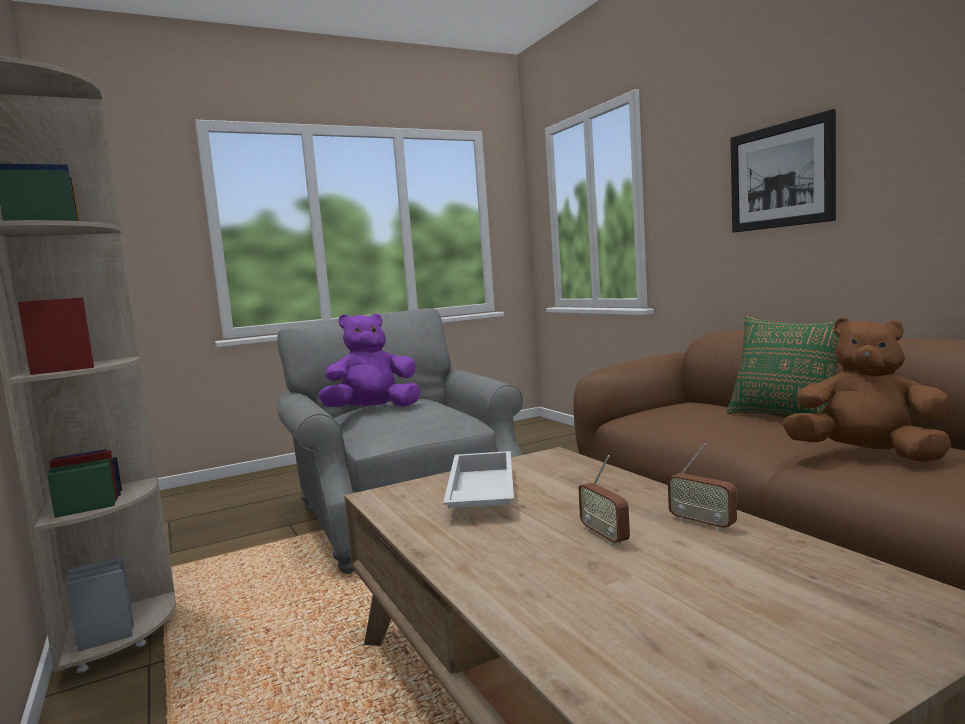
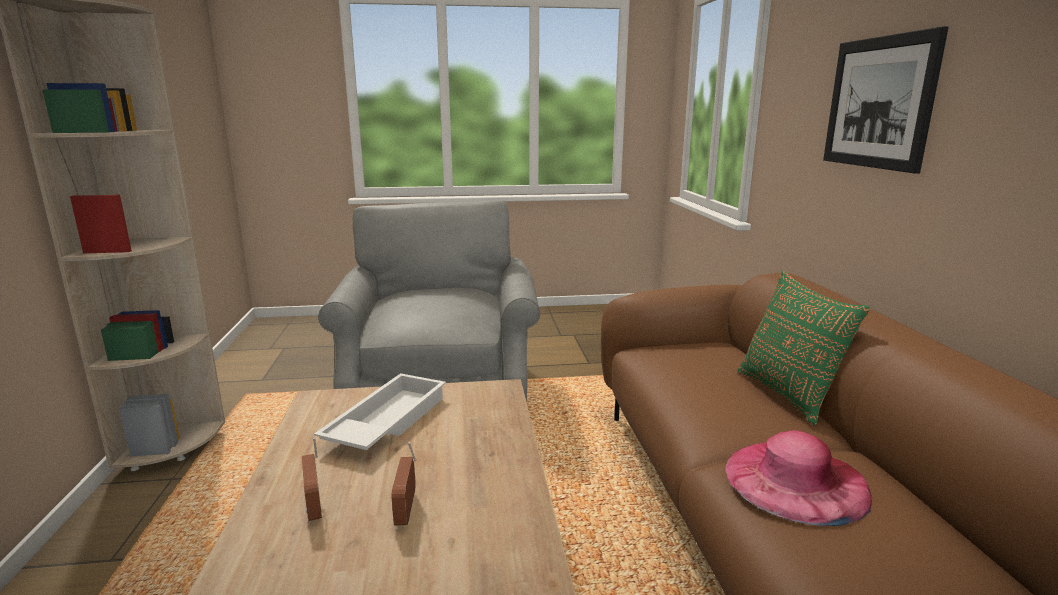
camera: 20 degrees right, 10 degrees up
purple plush toy [318,314,420,407] -> none
radio [668,443,737,531] -> radio moved to [302,437,322,521]
brown plush toy [782,318,952,462] -> pink hat [725,430,872,526]

